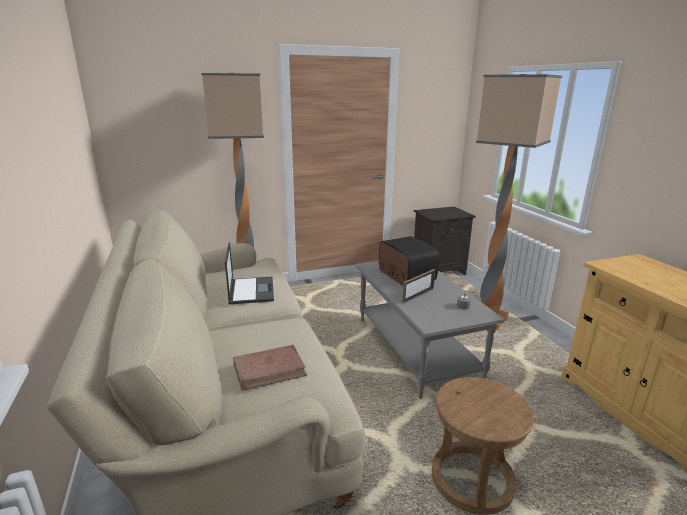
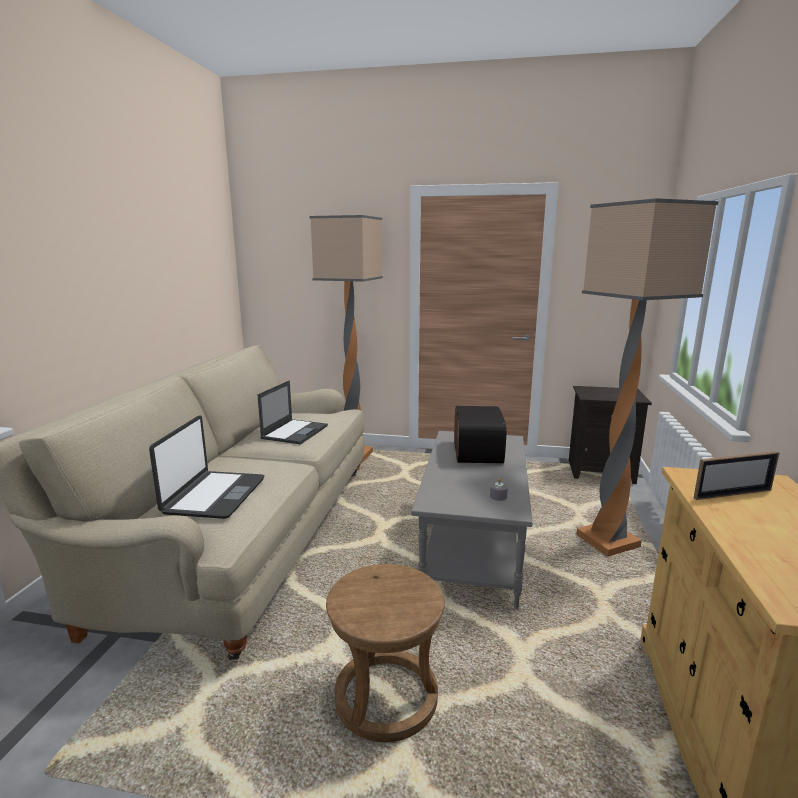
camera: 30 degrees right, 5 degrees down
brown book [233,345,307,391] -> laptop [149,415,264,519]
picture frame [402,269,435,304] -> picture frame moved to [693,451,780,500]

